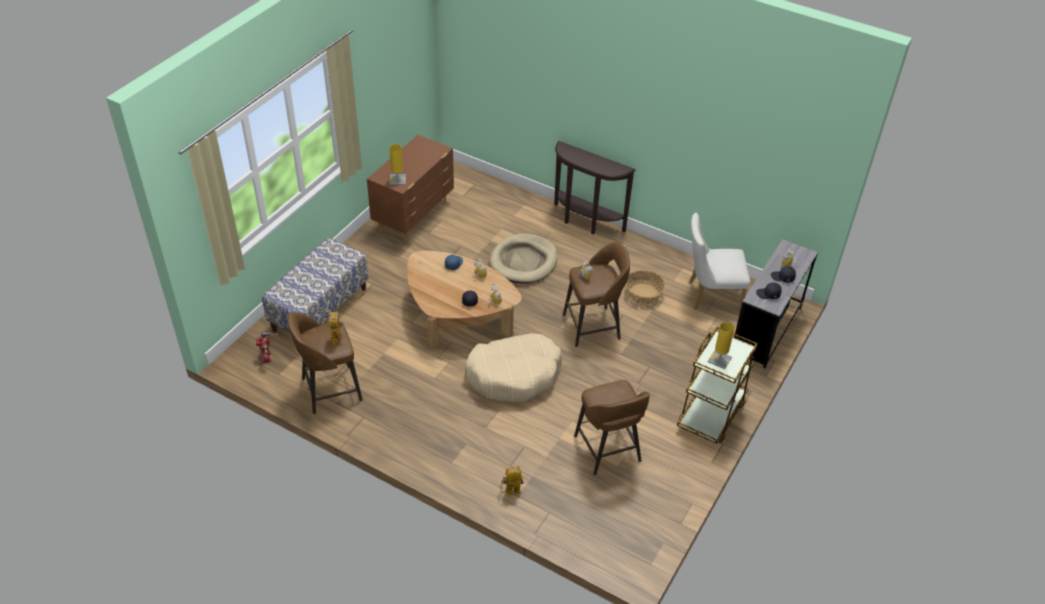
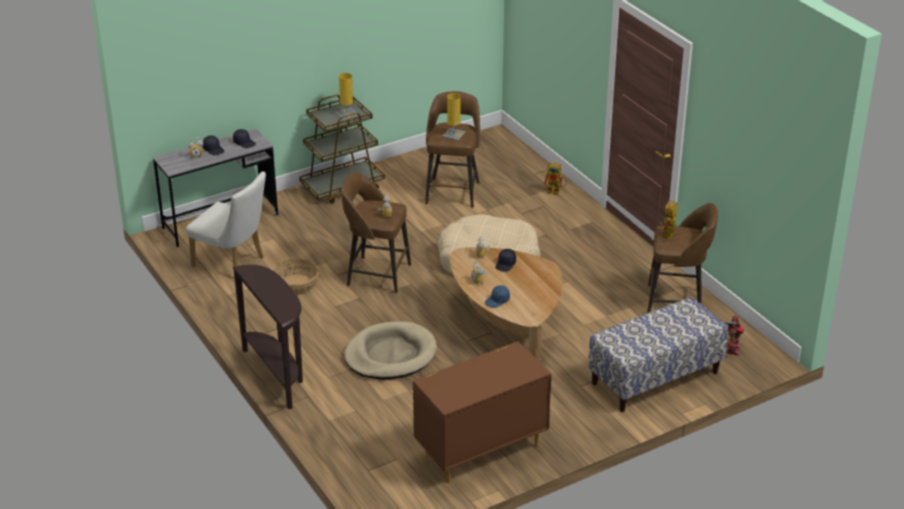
camera: 150 degrees left, 10 degrees down
yellow table lamp [389,144,406,185] -> yellow table lamp moved to [442,93,465,140]

